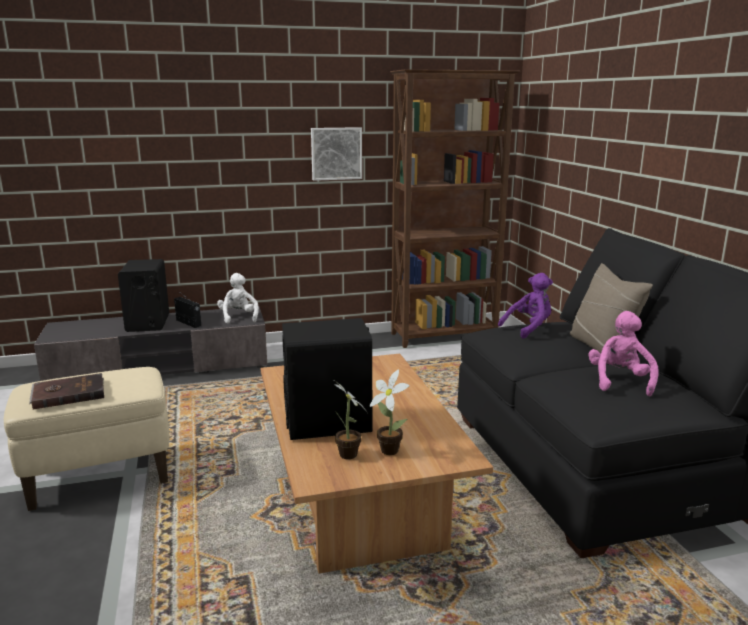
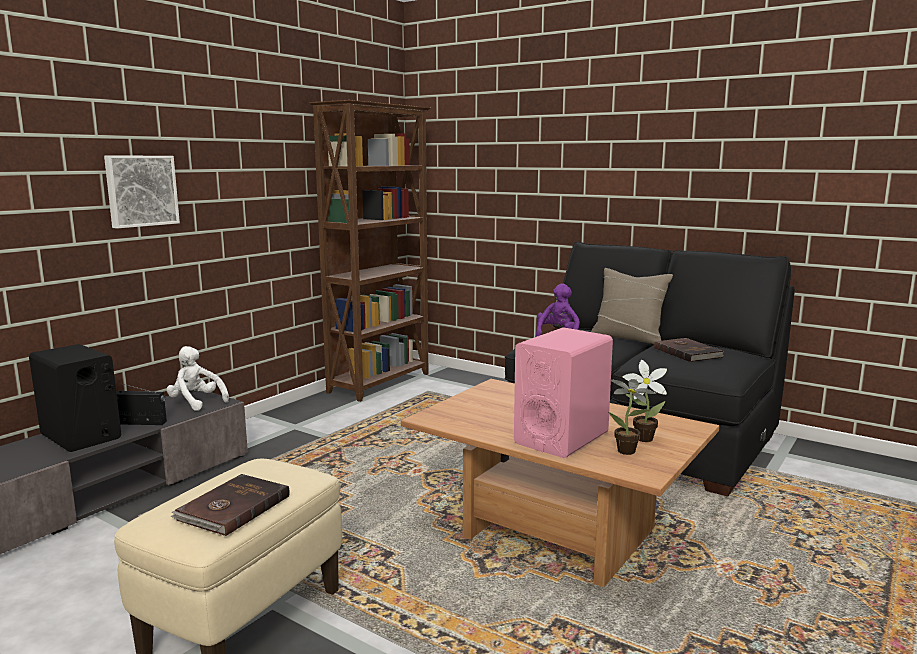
camera: 40 degrees left, 5 degrees down
black speaker [282,318,372,440] -> pink speaker [514,327,613,458]
picture [311,127,362,181] -> picture moved to [104,155,180,229]
pink plush toy [589,311,659,396] -> brown book [654,338,724,362]

